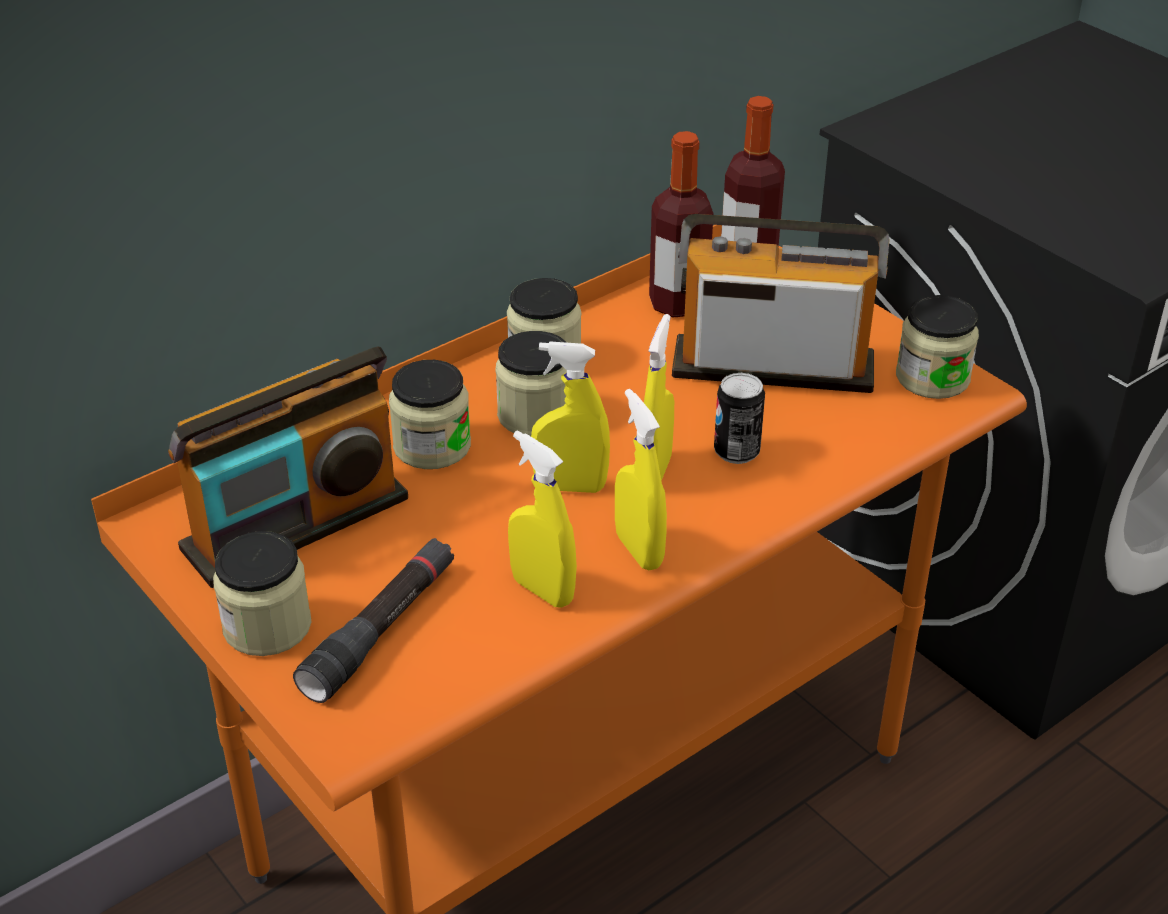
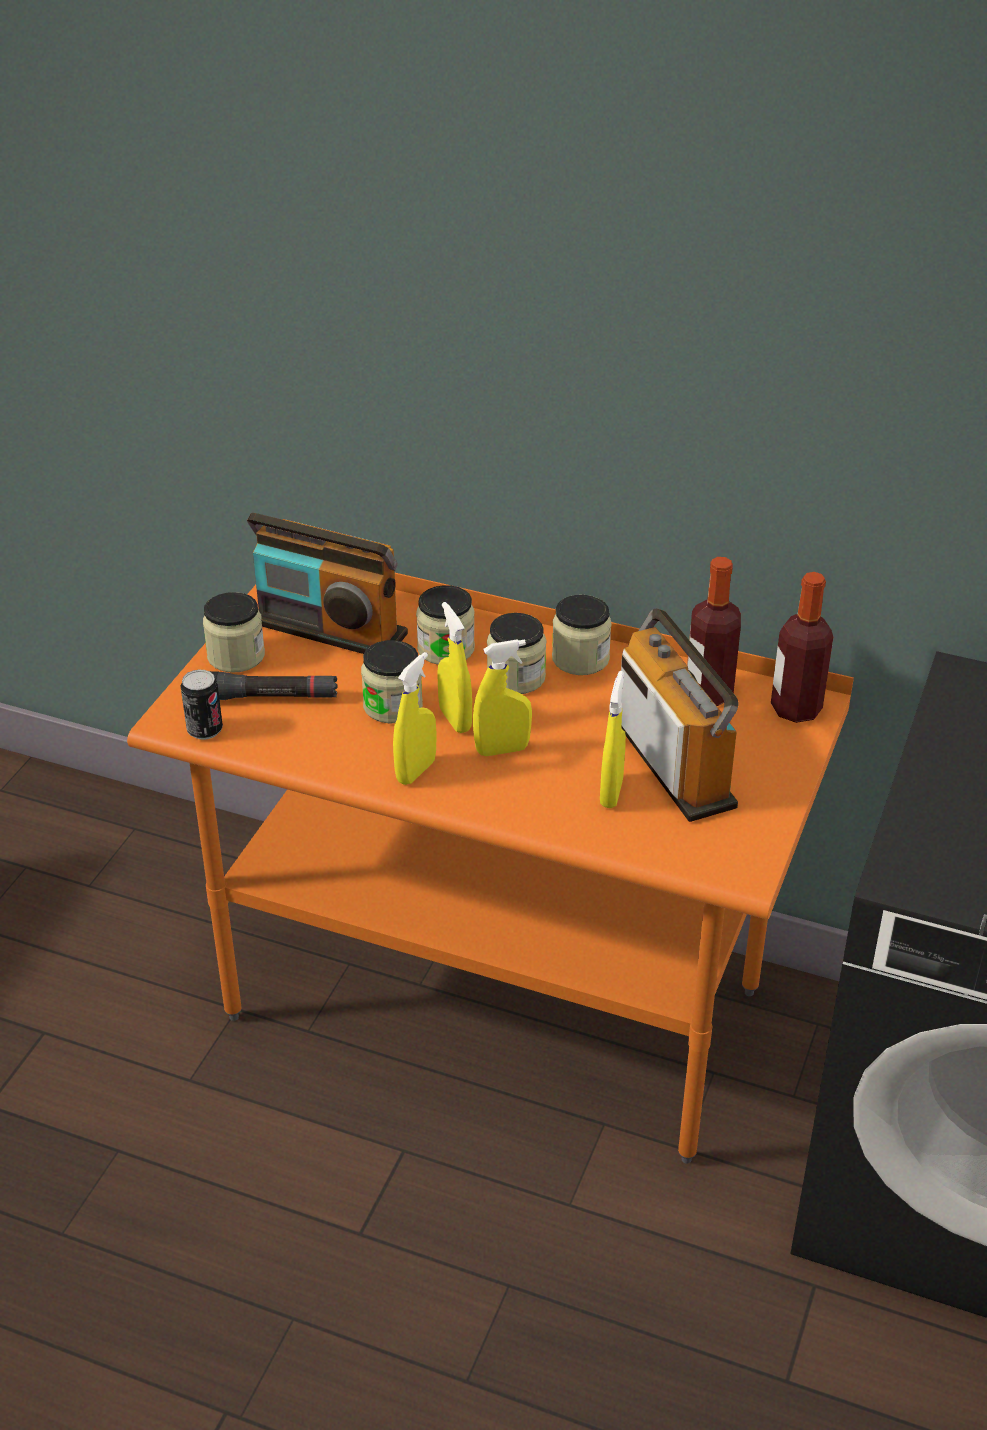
camera: 60 degrees right, 0 degrees up
yellow spray bottle [508,431,577,608] -> yellow spray bottle moved to [600,671,626,808]
can [714,373,765,464] -> can moved to [181,670,223,740]
jar [896,295,979,399] -> jar moved to [361,640,423,723]

